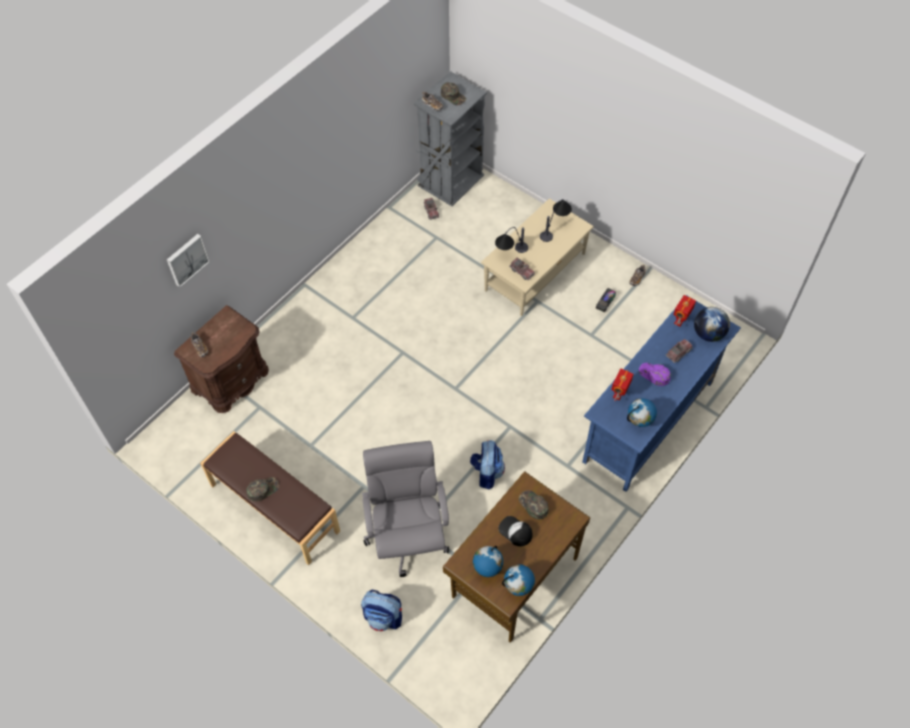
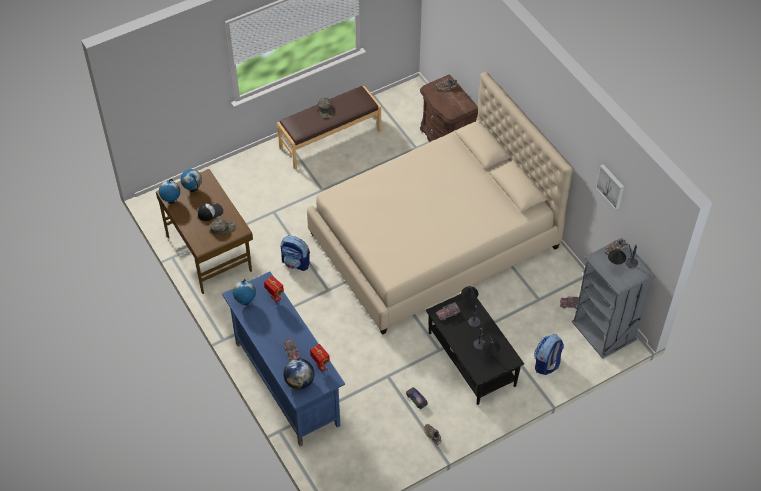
camera: 110 degrees right, 5 degrees down
picture [167,234,210,287] -> picture moved to [595,164,624,210]
backpack [361,590,402,631] -> backpack moved to [534,334,564,375]
grey office chair [362,441,449,577] -> none
green cap [441,82,466,105] -> table lamp [608,244,638,268]
beige coffee table [481,198,594,316] -> black coffee table [426,294,524,405]
purple cap [639,363,671,386] -> none
none -> beige bed [307,72,573,335]

